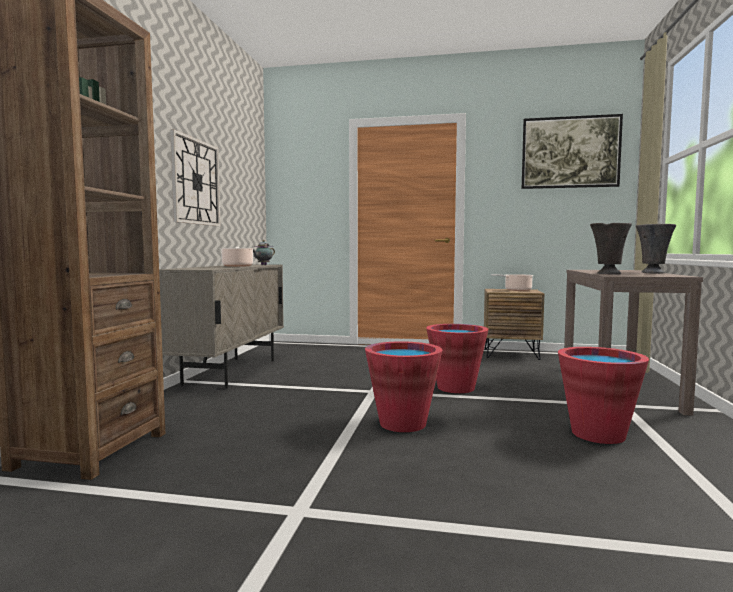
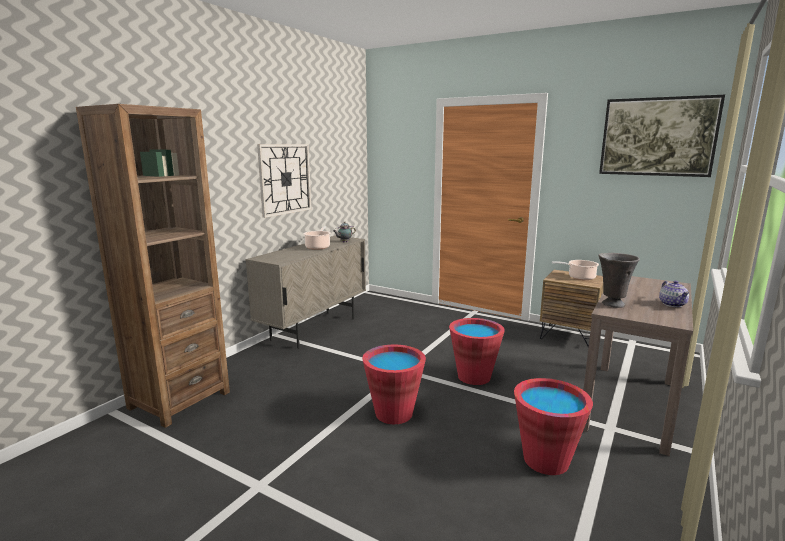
camera: 20 degrees right, 10 degrees up
grey vase [636,224,676,274] -> teapot [659,281,689,307]

